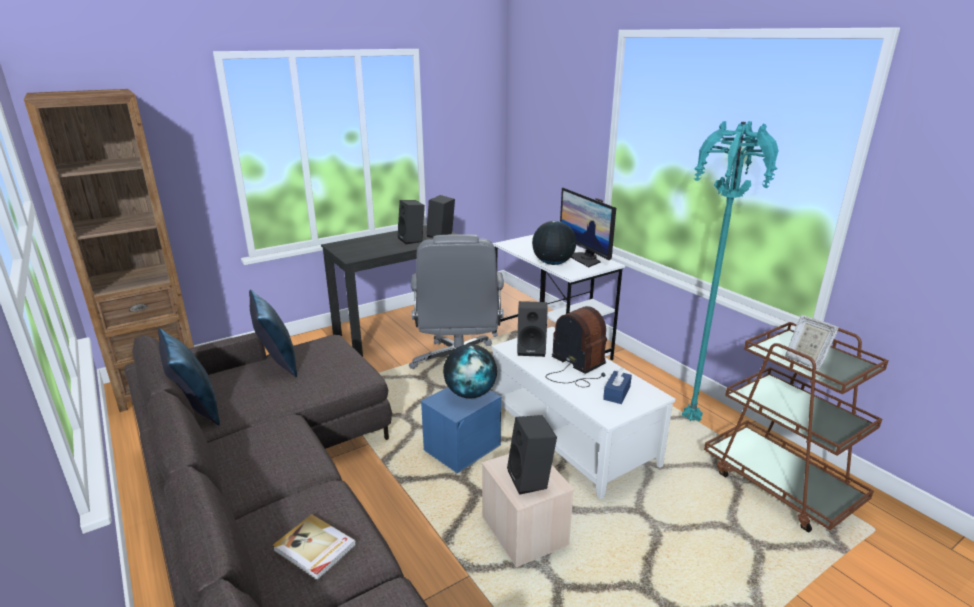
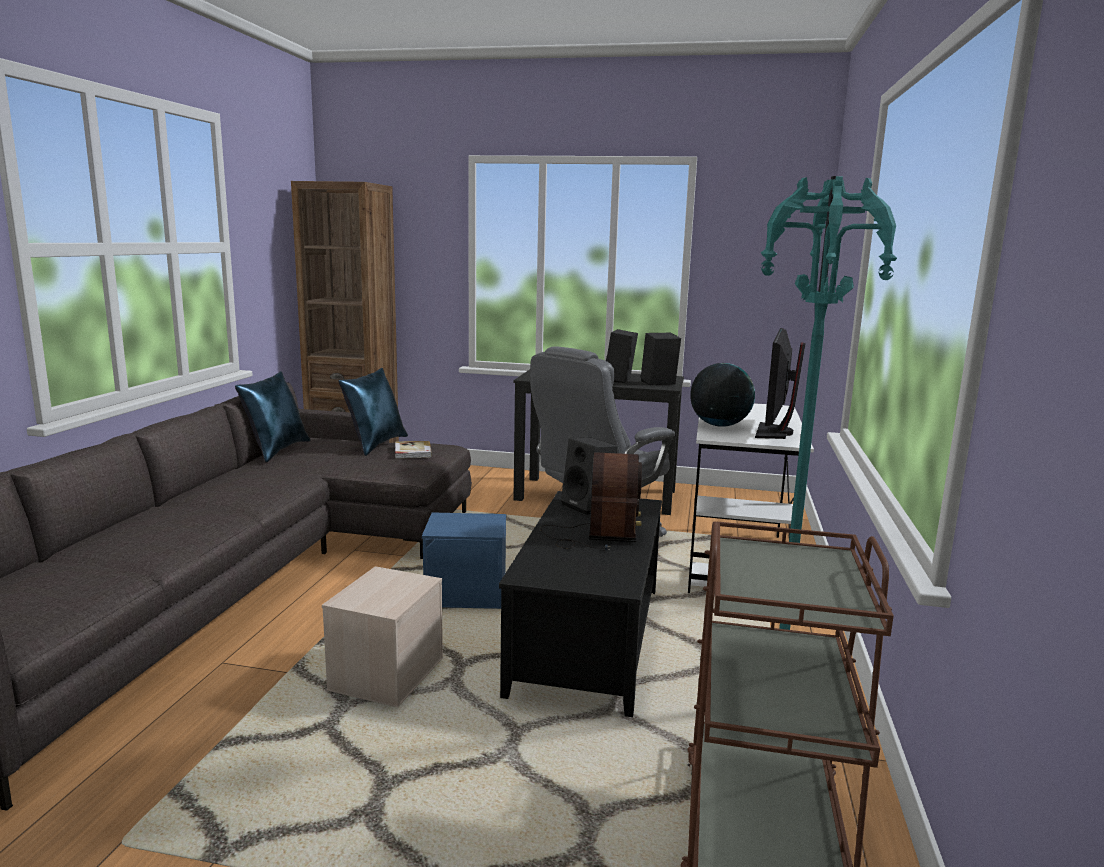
camera: 45 degrees right, 10 degrees down
book [272,514,356,581] -> book moved to [395,441,432,459]
globe [443,344,497,399] -> none
white coffee table [492,327,676,499] -> black coffee table [499,491,662,717]
black speaker [507,415,557,495] -> none
blue tissue box [603,367,632,404] -> none
picture frame [785,315,839,370] -> none

